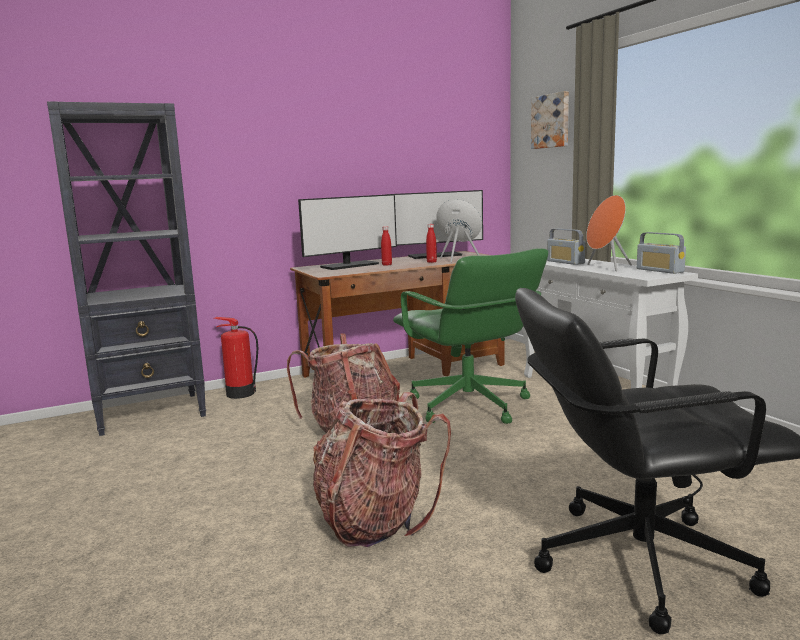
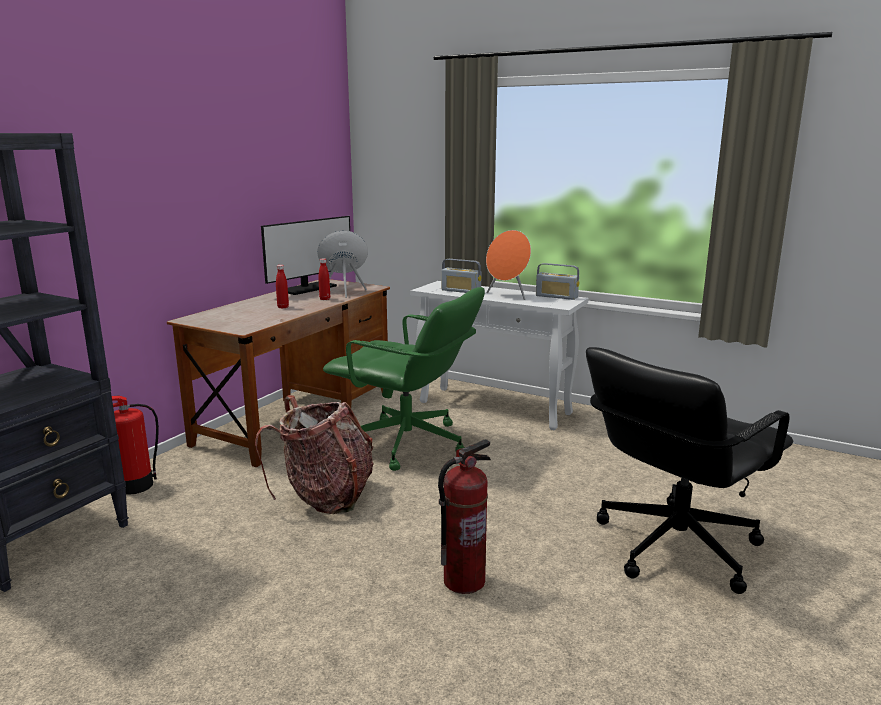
camera: 35 degrees left, 5 degrees up
monitor [298,194,397,270] -> none
backpack [313,392,451,547] -> fire extinguisher [438,439,491,594]
picture [531,91,569,149] -> none

